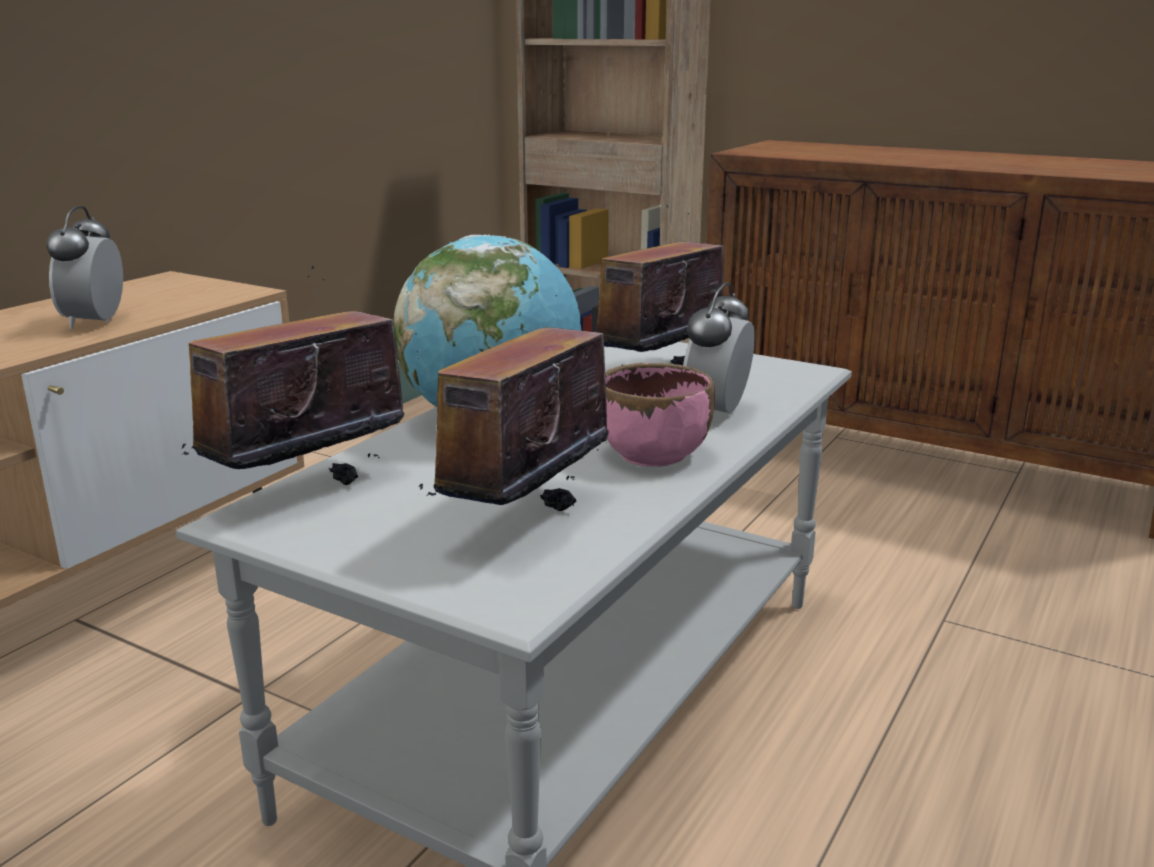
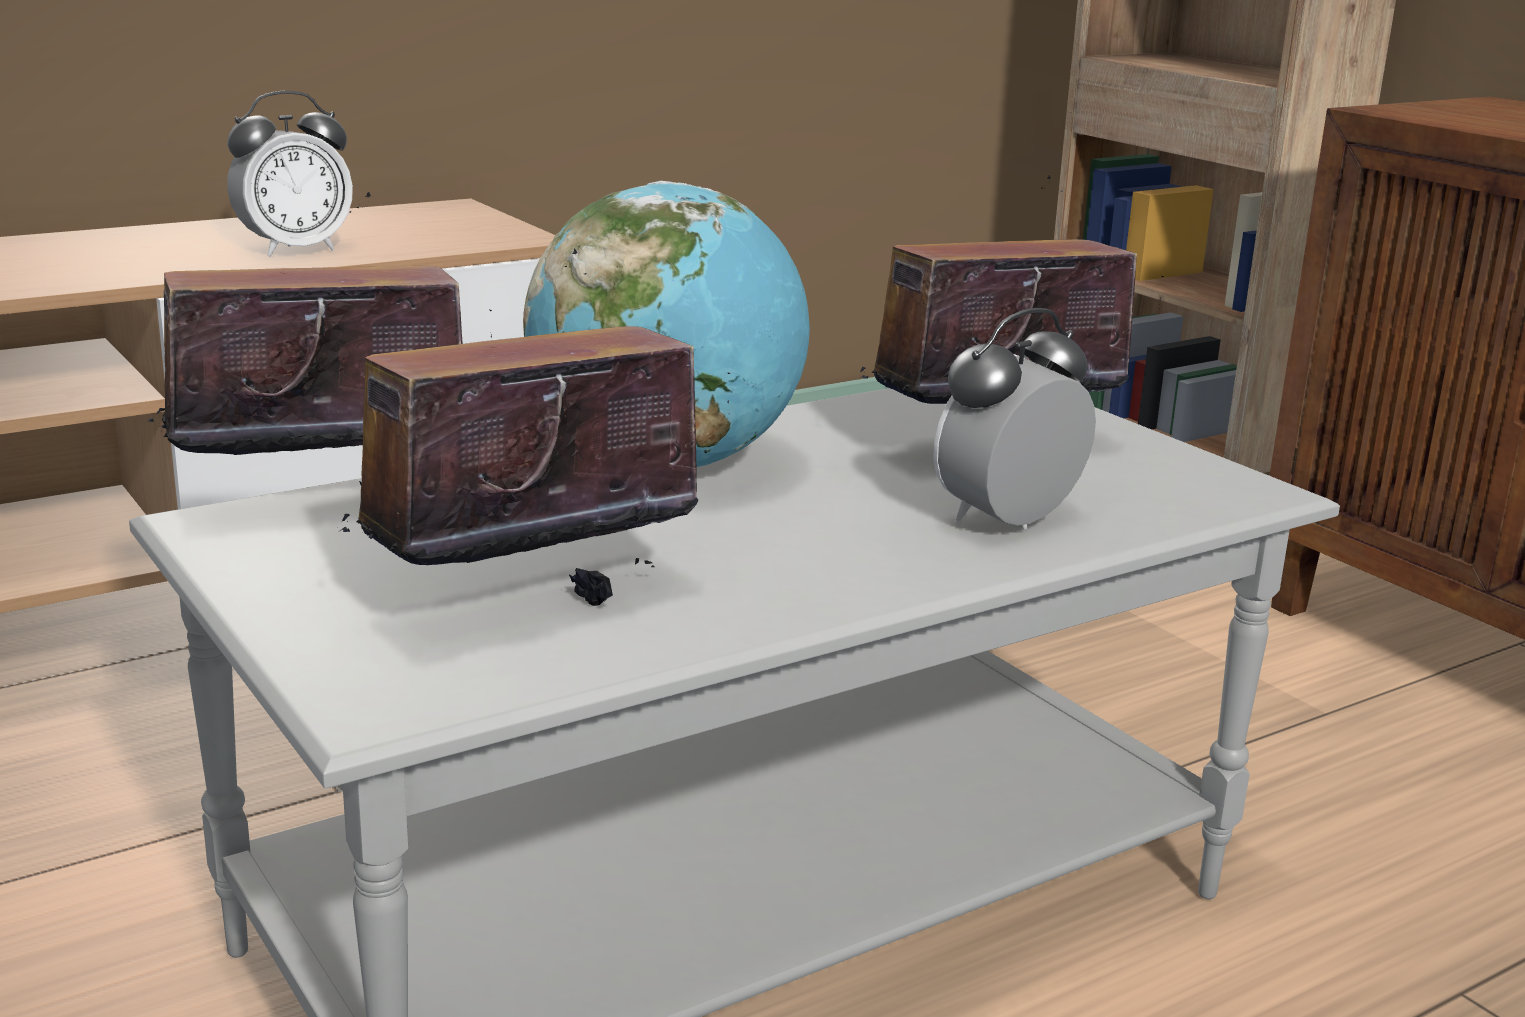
camera: 25 degrees right, 0 degrees up
alarm clock [46,206,123,329] -> alarm clock turned 150 degrees counterclockwise [227,91,353,257]
pink bowl [605,363,715,467] -> none

